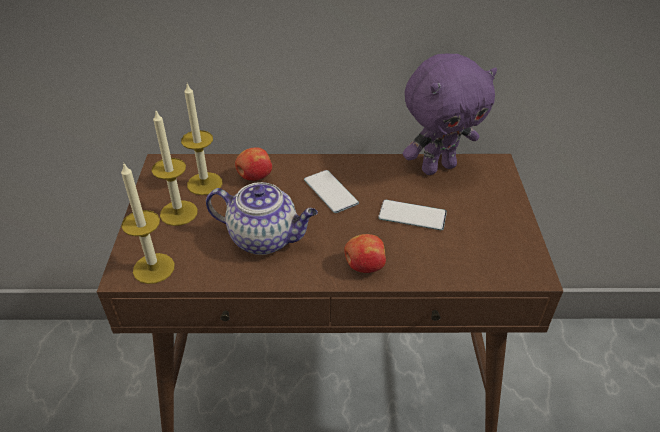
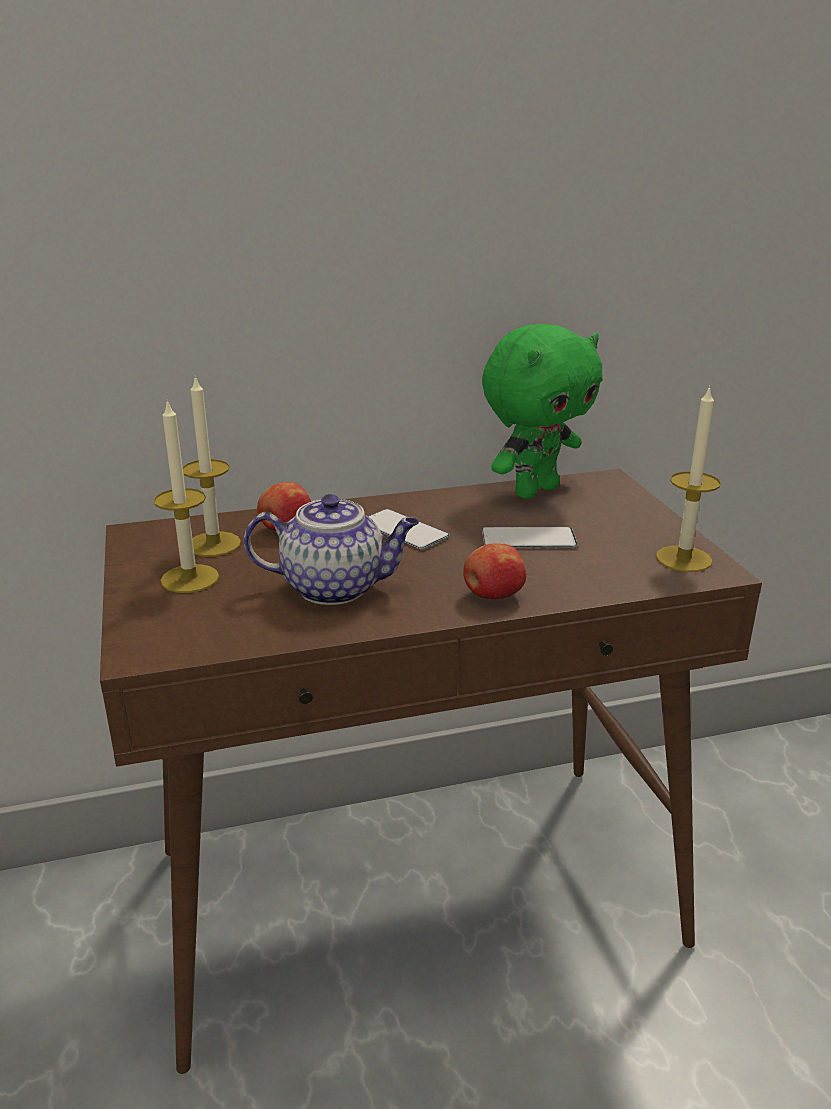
camera: 15 degrees left, 15 degrees down
candle [121,162,175,284] -> candle moved to [656,385,721,572]
purple plush toy [403,54,497,175] -> green plush toy [482,324,603,499]

